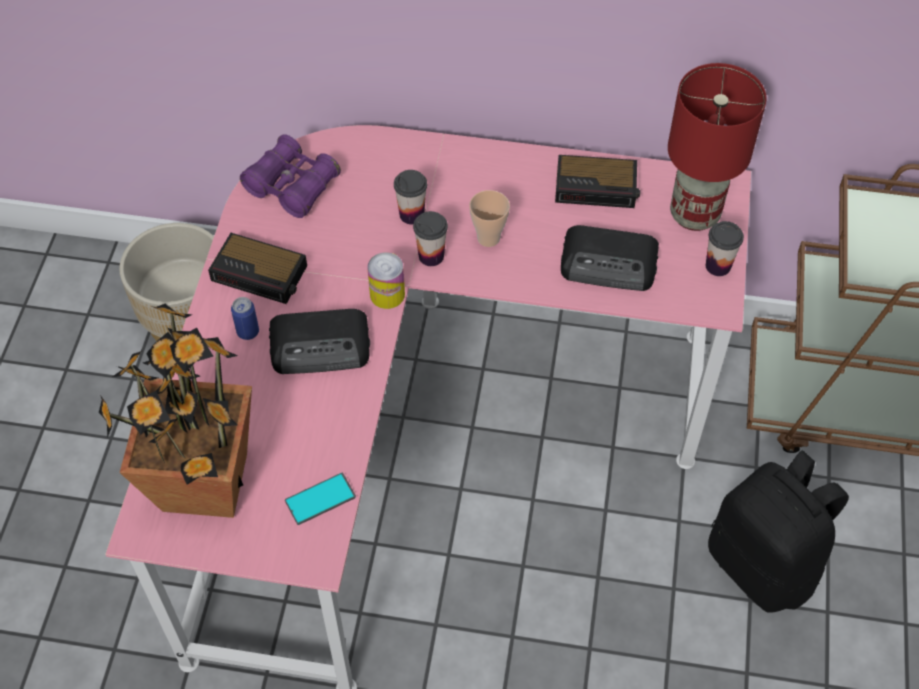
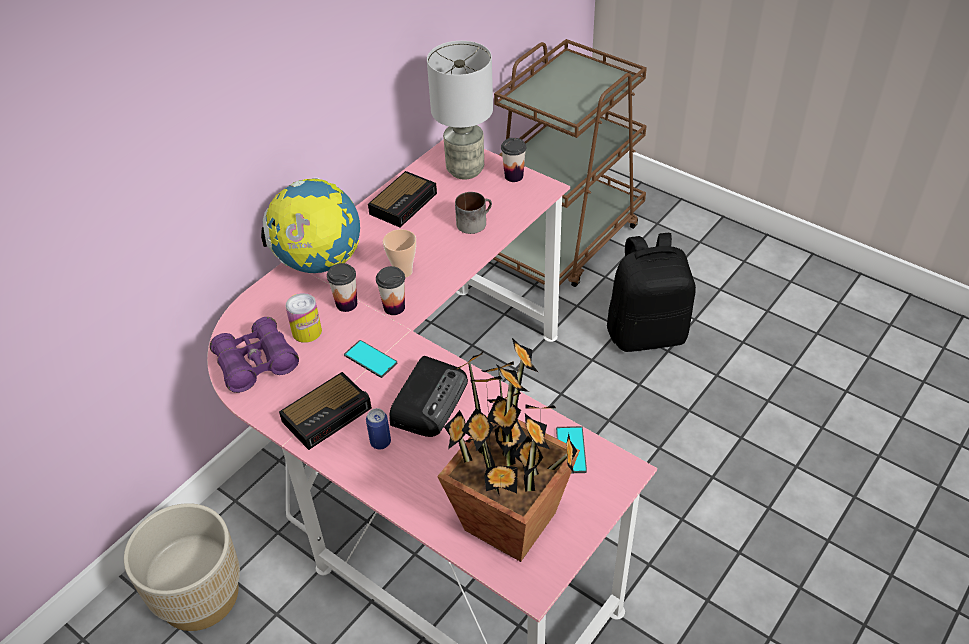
camera: 60 degrees left, 10 degrees down
can [367,252,405,309] -> can moved to [285,293,322,343]
radio [561,225,659,291] -> mug [455,192,492,234]
red table lamp [668,63,767,231] -> grey table lamp [427,41,493,180]
none -> globe [261,177,360,273]
none -> phone [344,340,398,378]

